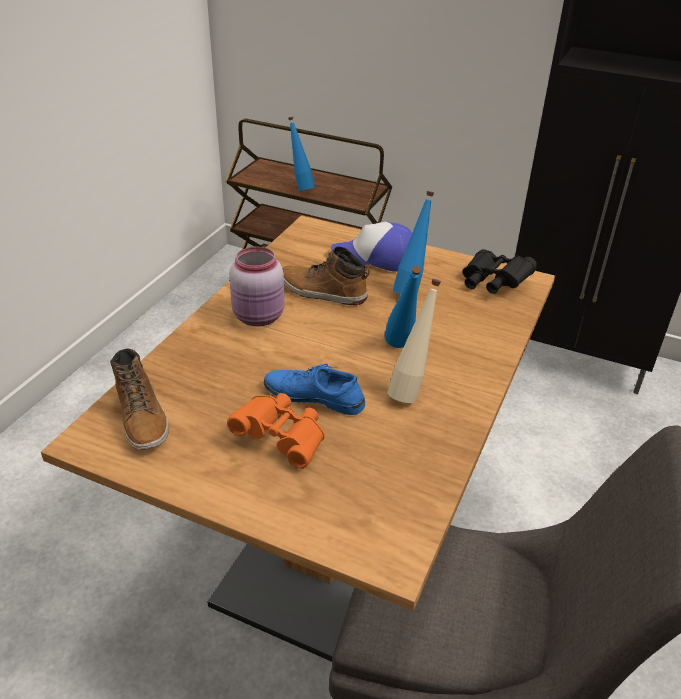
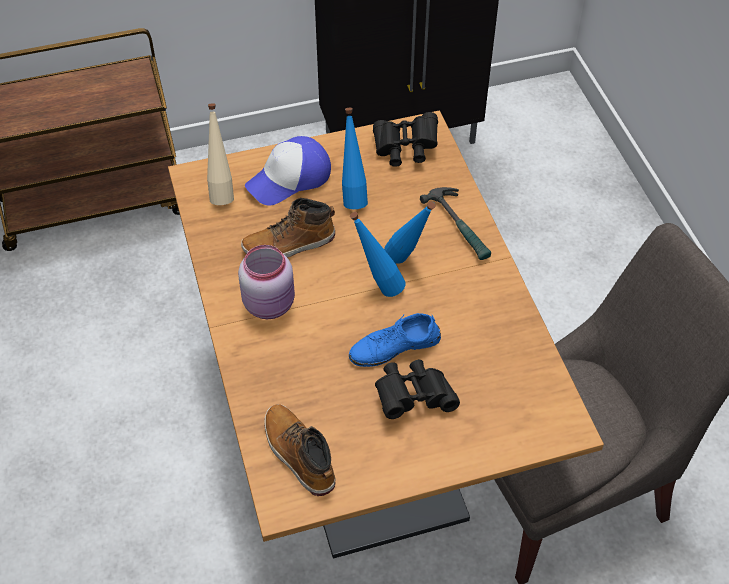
camera: 40 degrees left, 15 degrees up
boot [110,348,169,450] -> boot turned 150 degrees counterclockwise [264,404,336,496]
orange binoculars [227,393,325,469] -> black binoculars [375,360,460,419]
blue bottle [288,117,315,191] -> blue bottle moved to [350,212,406,297]
beige bottle [387,279,441,403] -> beige bottle moved to [207,103,234,205]
none -> hammer [420,187,491,260]

